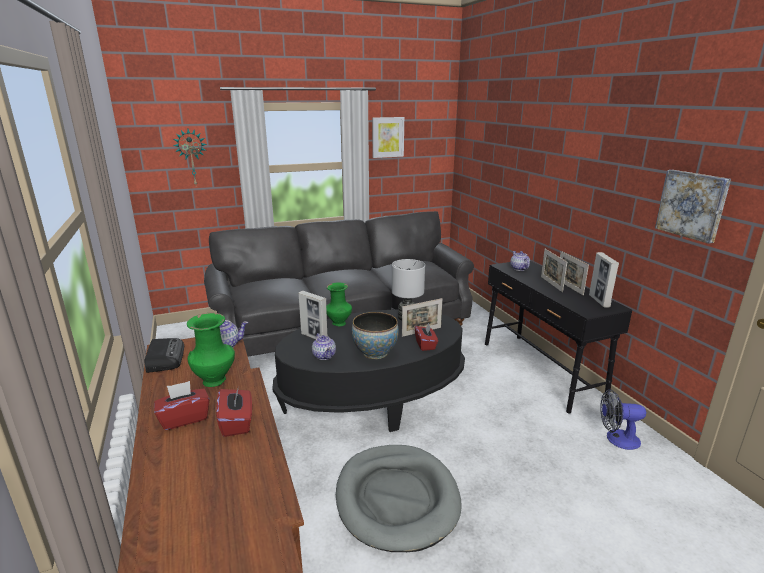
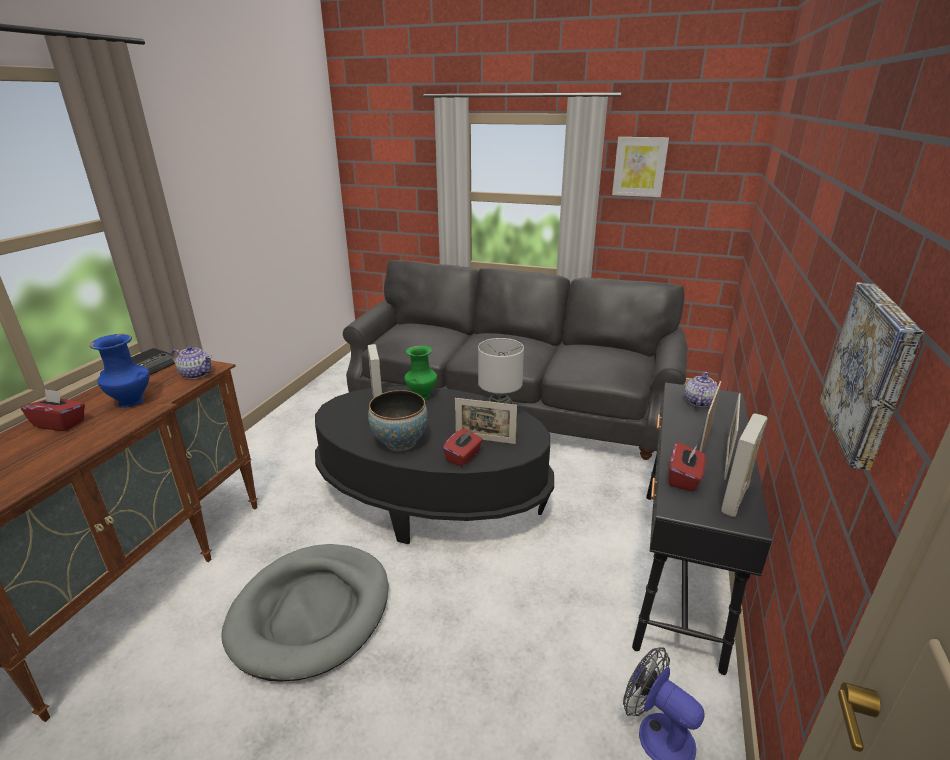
camera: 40 degrees right, 5 degrees up
wall clock [173,129,207,185] -> none
green vase [187,313,235,387] -> blue vase [90,334,149,407]
red tissue box [216,385,252,437] -> red tissue box moved to [669,442,706,492]
teapot [312,333,336,360] -> none

